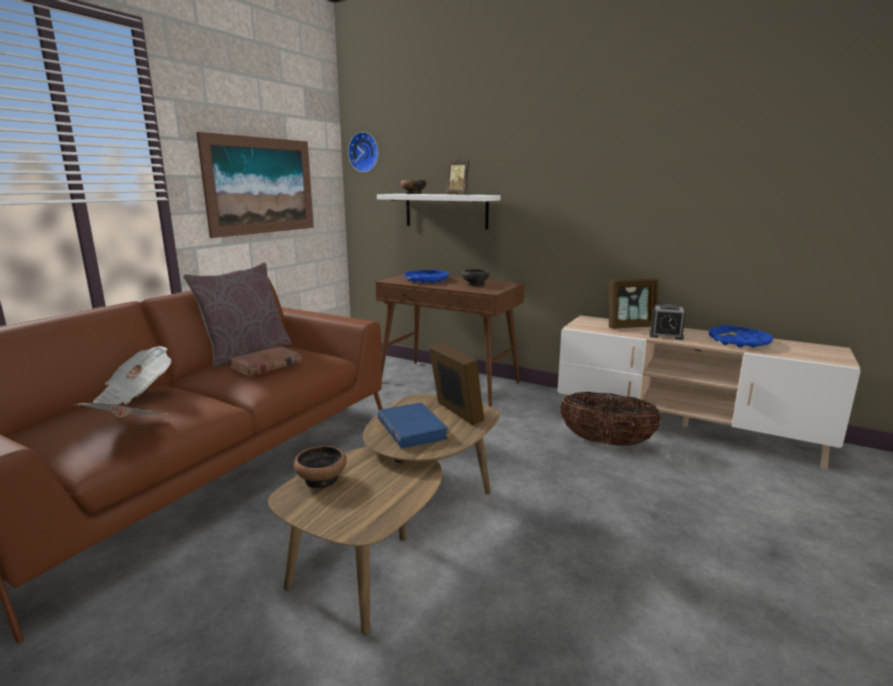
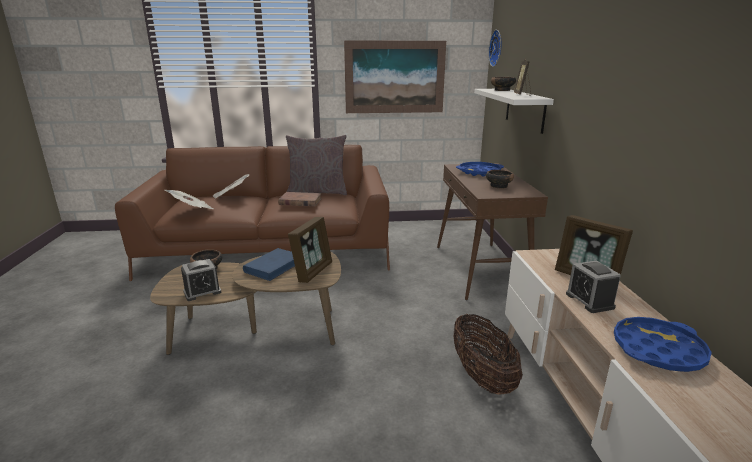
camera: 55 degrees right, 5 degrees up
none -> alarm clock [181,259,221,301]

